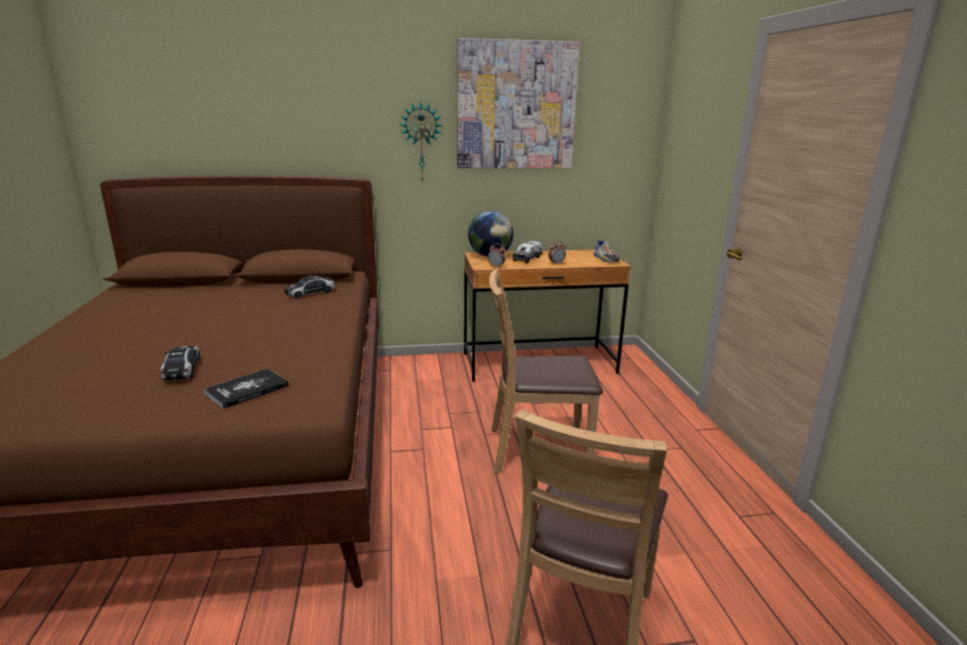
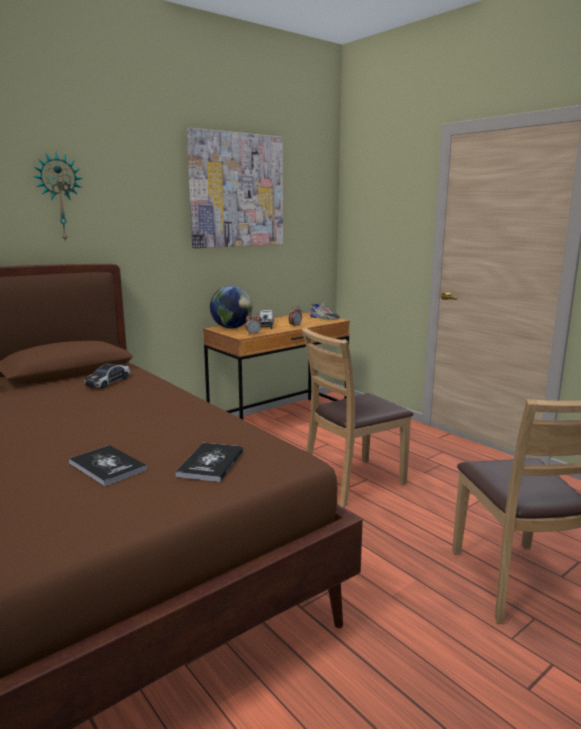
camera: 30 degrees left, 5 degrees down
toy car [160,346,200,380] -> book [69,445,147,486]
wall clock [399,102,442,183] -> wall clock moved to [34,152,83,242]

